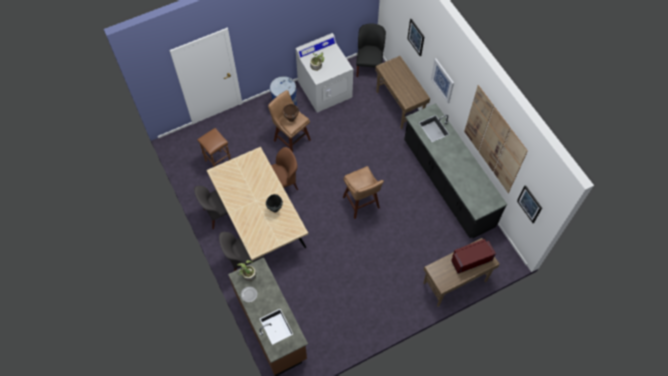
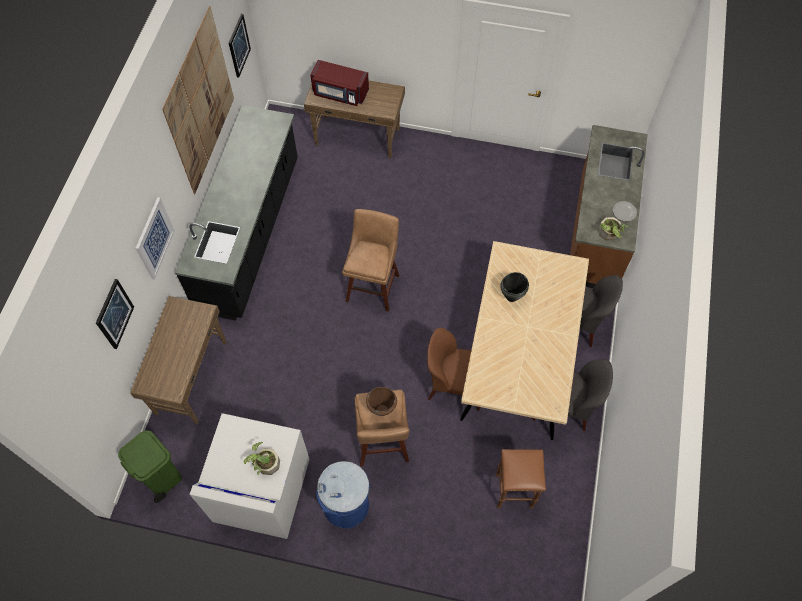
camera: 140 degrees left, 0 degrees up
black chair [356,23,386,77] -> green trash can [118,430,182,503]

